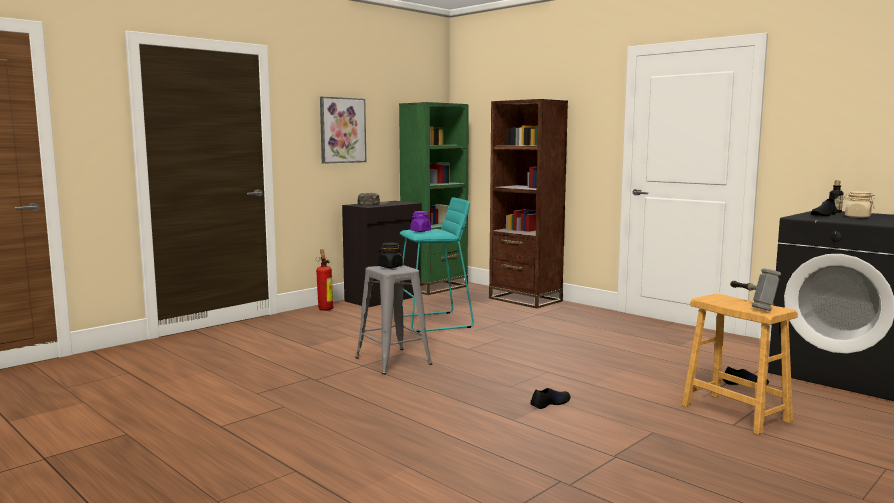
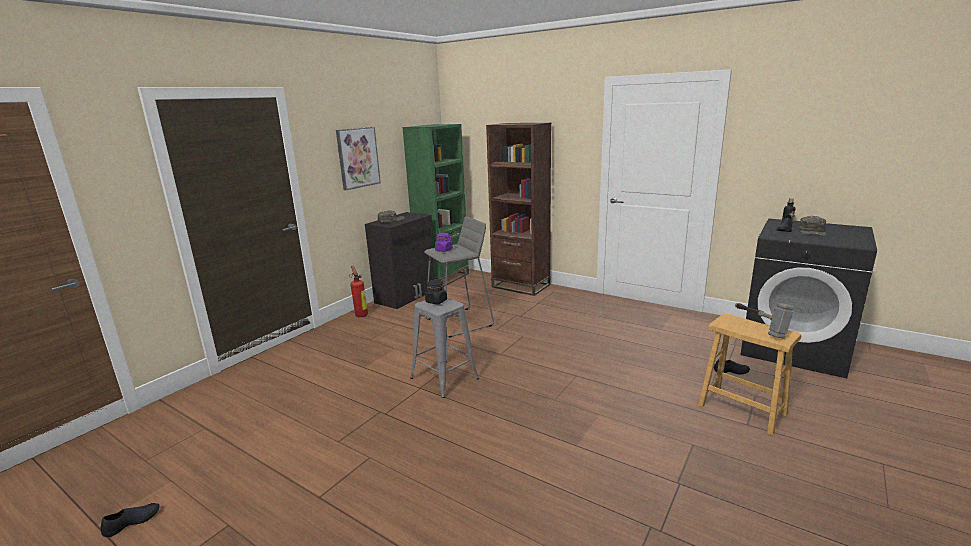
camera: 10 degrees left, 10 degrees up
turquoise stool [400,198,474,333] -> grey stool [424,216,494,338]
black shoe [531,388,571,409] -> black shoe moved to [101,503,160,537]
beige jar [843,191,875,218] -> green cap [799,216,826,236]

